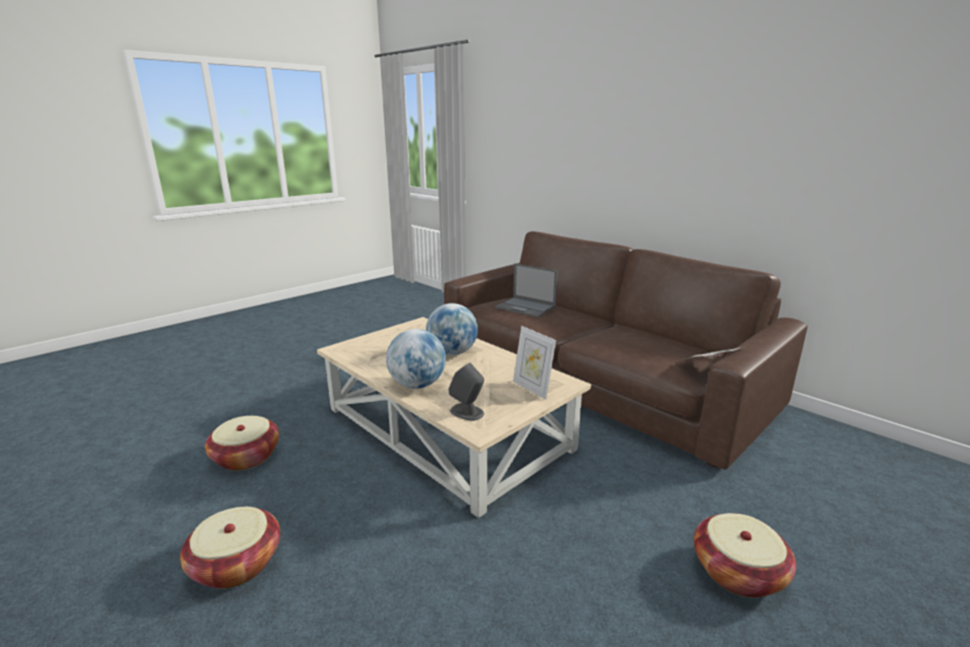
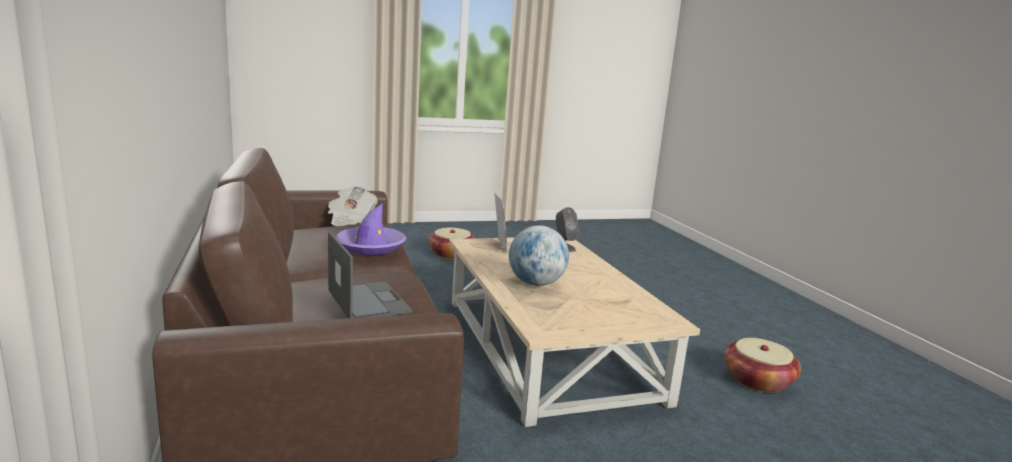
camera: 155 degrees left, 5 degrees down
basket [180,507,280,589] -> none
globe [386,329,446,389] -> none
none -> purple hat [335,203,407,255]

